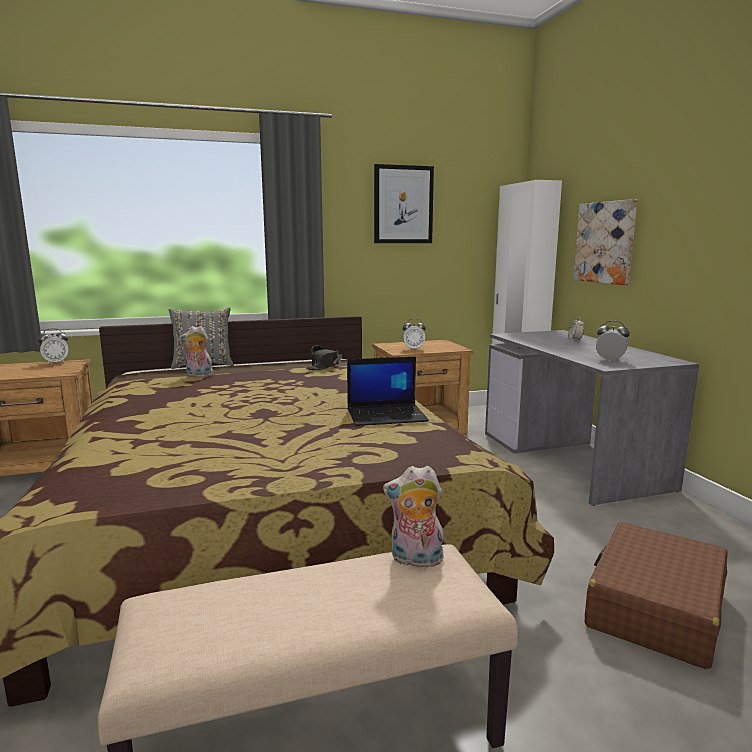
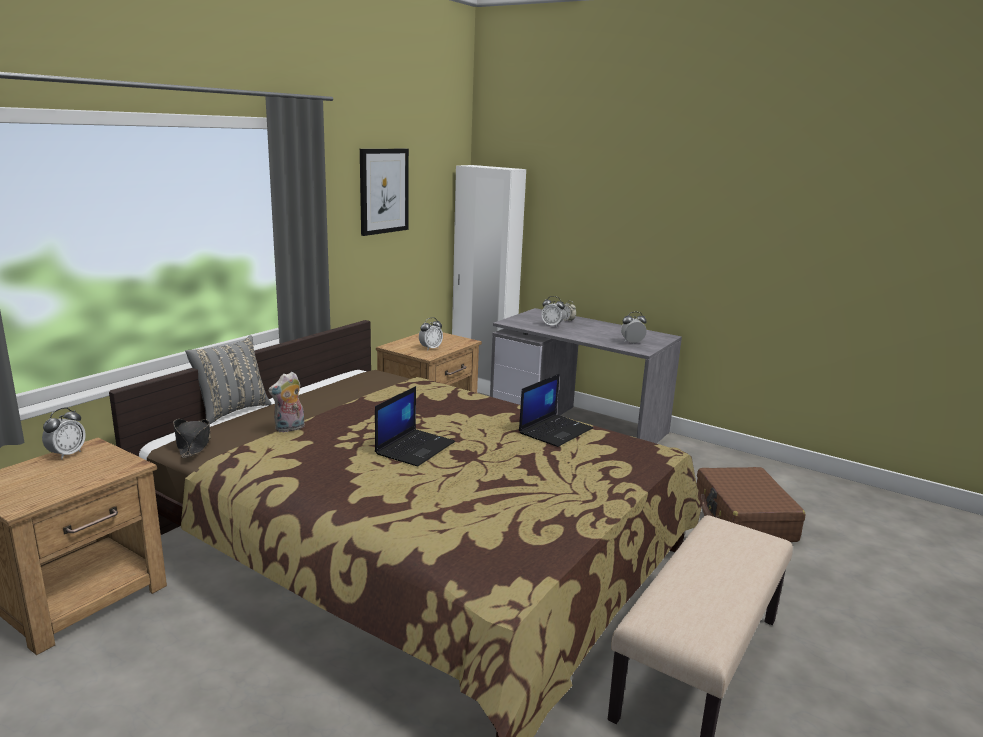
camera: 40 degrees left, 5 degrees up
black hat [306,346,343,370] -> black hat moved to [173,419,211,458]
plush toy [383,466,444,569] -> none
picture [573,199,637,285] -> none
none -> laptop [375,386,455,467]
none -> alarm clock [541,296,565,327]

